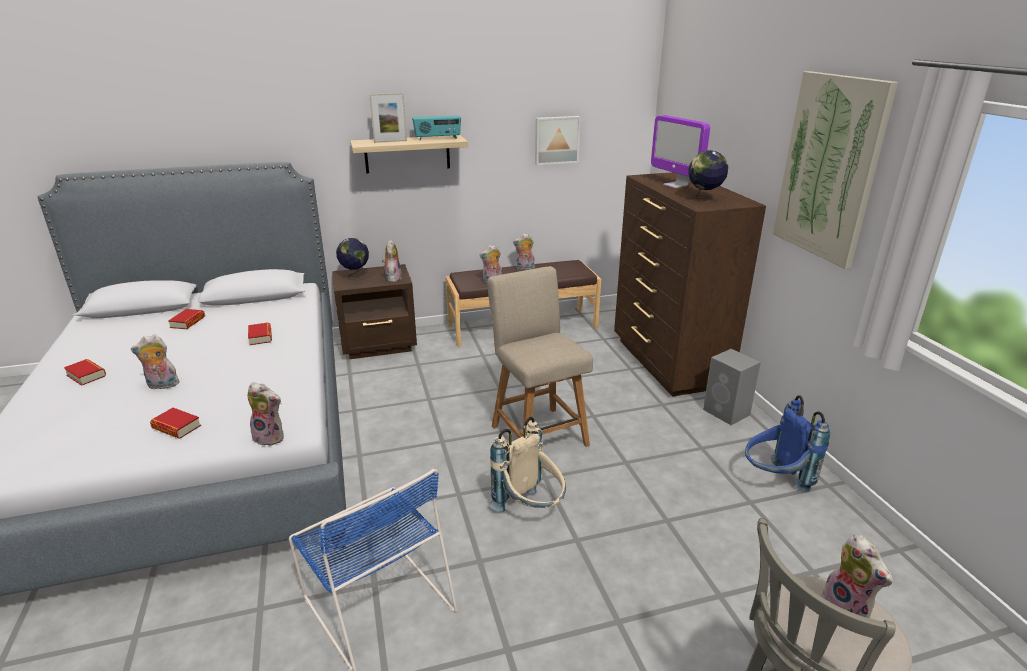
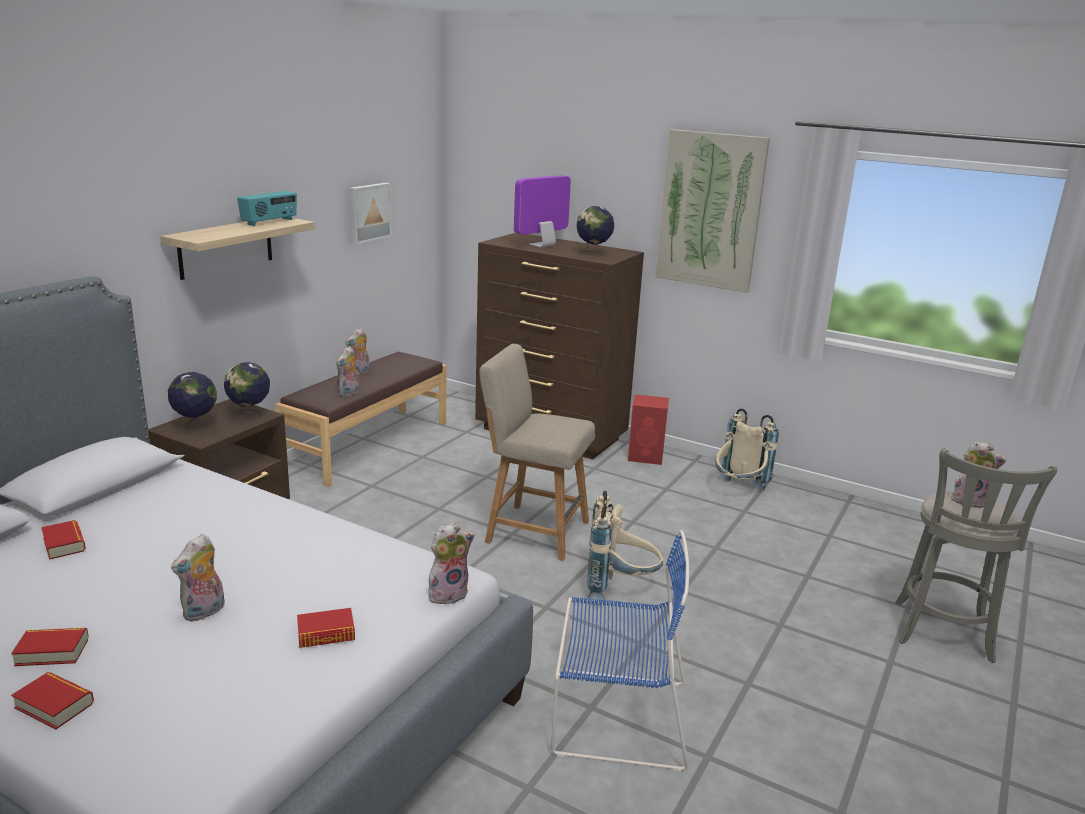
camera: 45 degrees left, 5 degrees down
book [248,322,272,345] -> book moved to [11,672,94,729]
picture frame [369,93,407,143] -> none
plush toy [382,239,402,282] -> globe [224,362,270,419]
monitor [651,115,710,188] -> monitor turned 120 degrees clockwise [514,175,571,248]
grey speaker [703,349,761,425] -> red speaker [628,394,669,465]
blue backpack [745,395,830,493] -> beige backpack [715,409,779,491]

